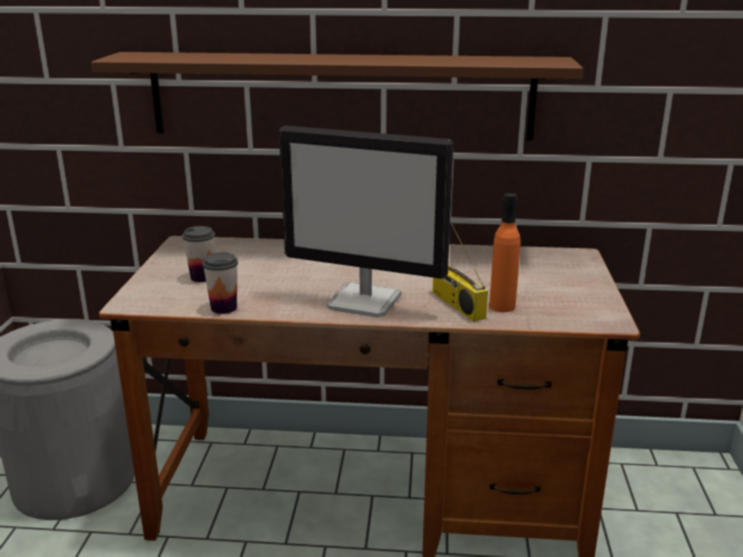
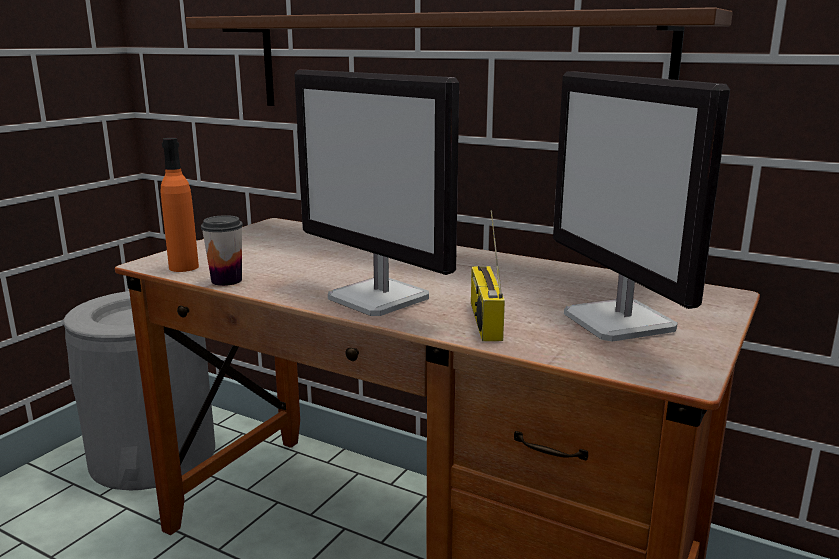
camera: 25 degrees right, 5 degrees down
cup [182,226,215,282] -> none
orange bottle [489,193,520,312] -> orange bottle moved to [161,138,199,272]
none -> monitor [553,71,730,342]

